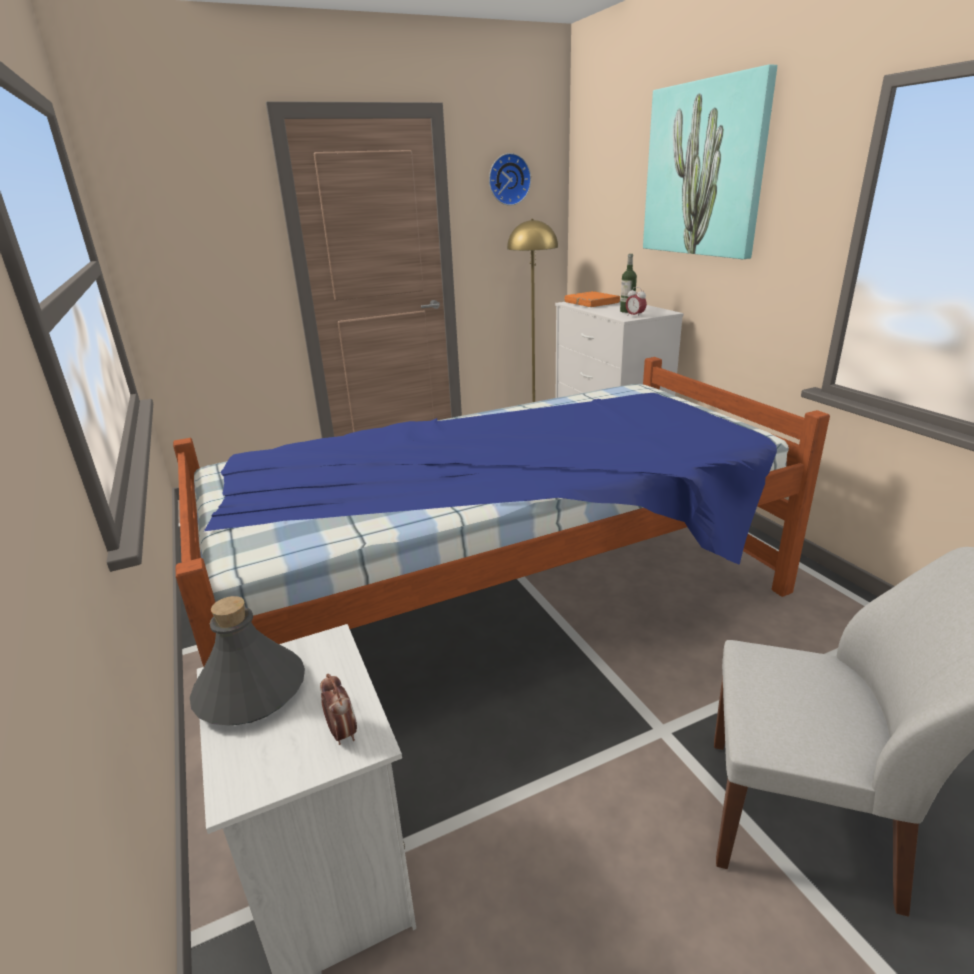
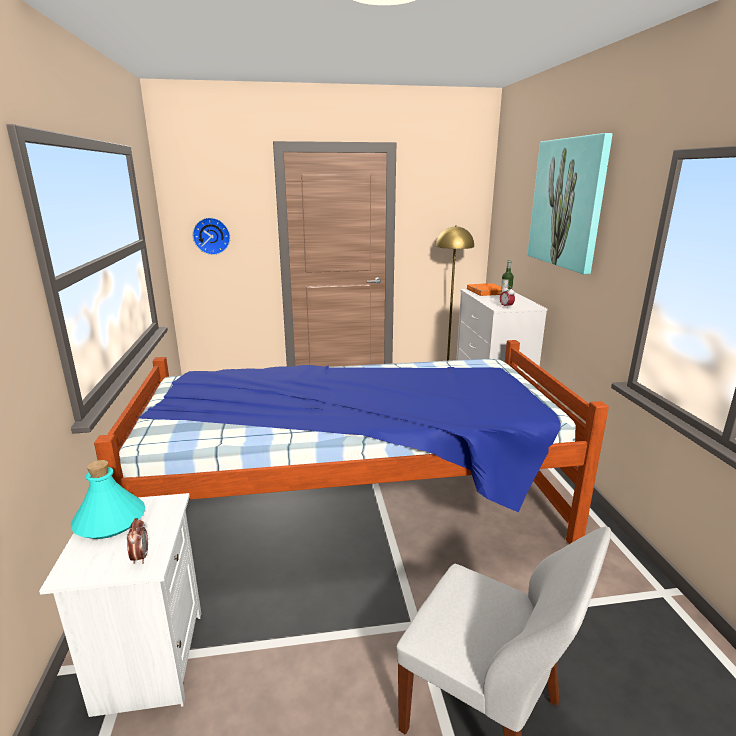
camera: 15 degrees right, 5 degrees down
grey bottle [190,596,305,725] -> turquoise bottle [71,460,145,539]
wall clock [489,153,531,206] -> wall clock moved to [192,218,230,255]

